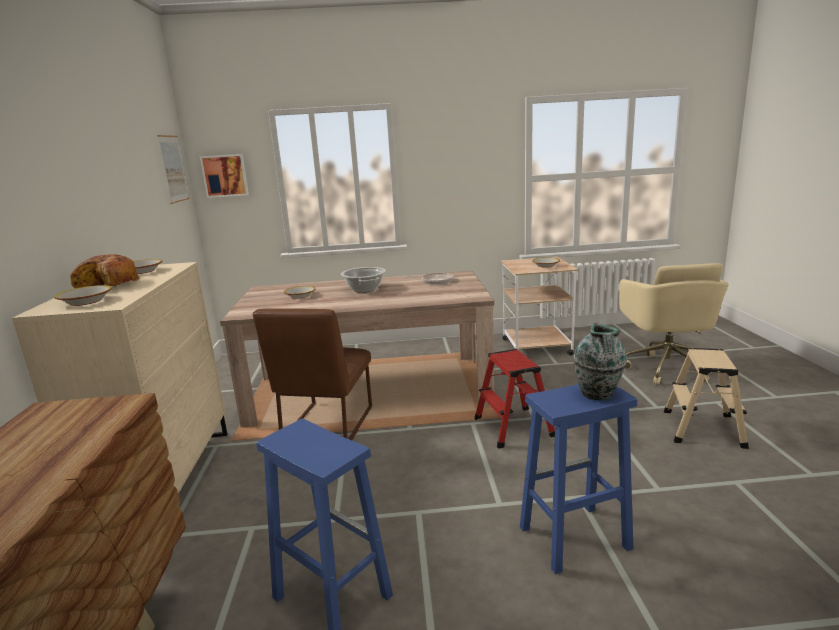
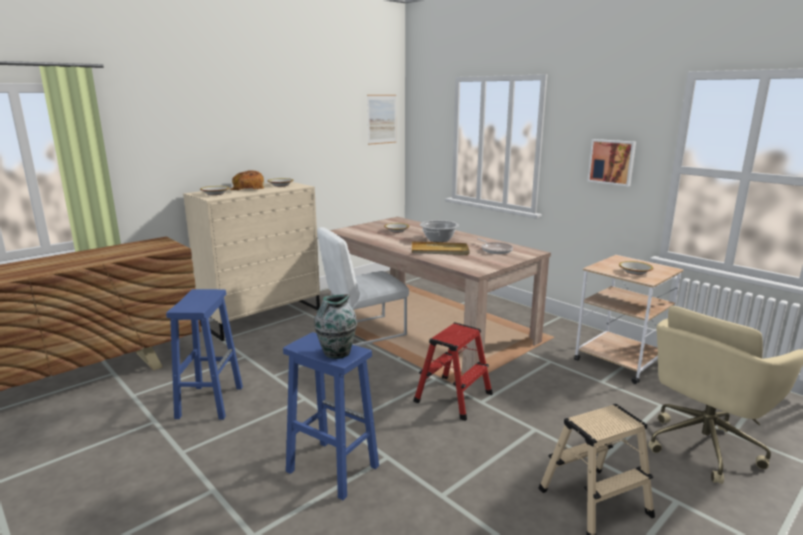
camera: 50 degrees right, 0 degrees up
picture [200,154,249,198] -> picture moved to [587,139,636,186]
brown chair [253,308,372,440] -> white chair [317,227,409,346]
none -> beige tray [412,241,469,255]

